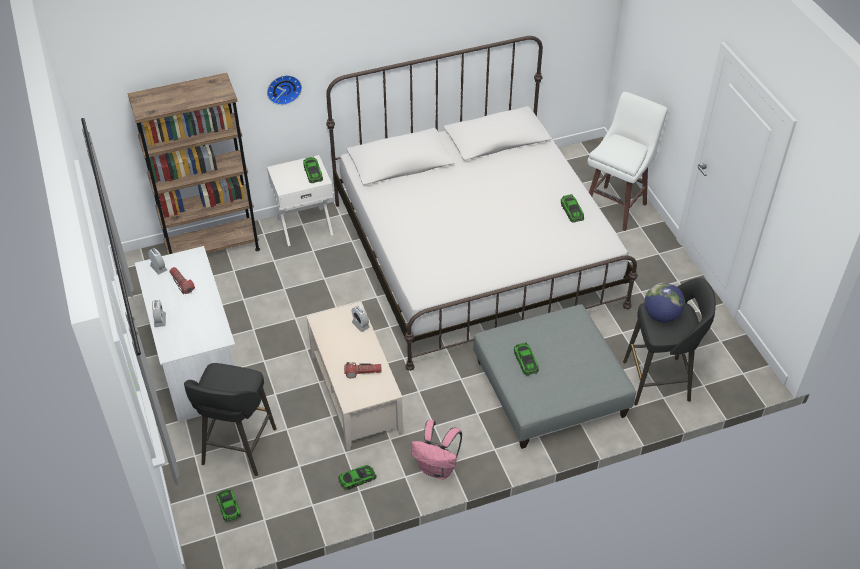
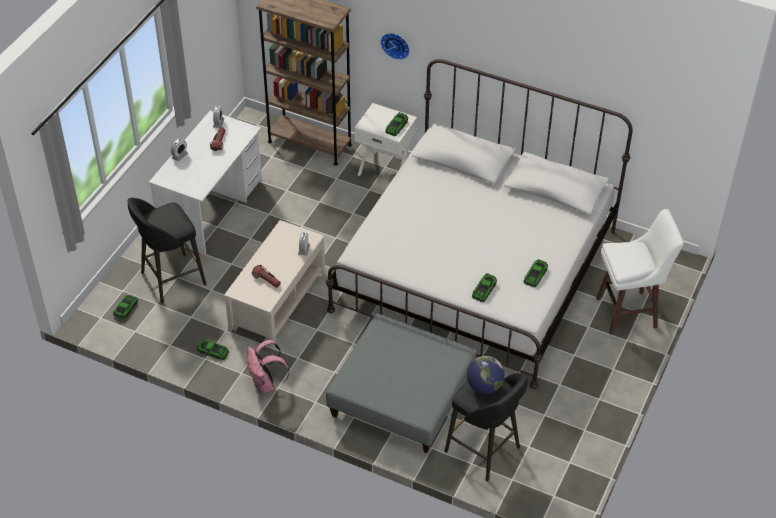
camera: 45 degrees right, 0 degrees up
toy car [514,342,539,375] -> toy car moved to [472,273,497,302]

